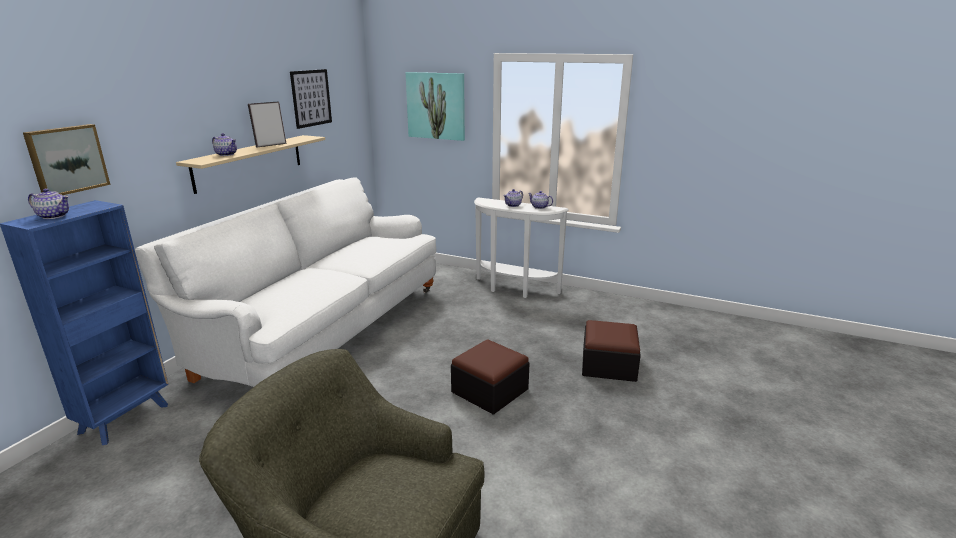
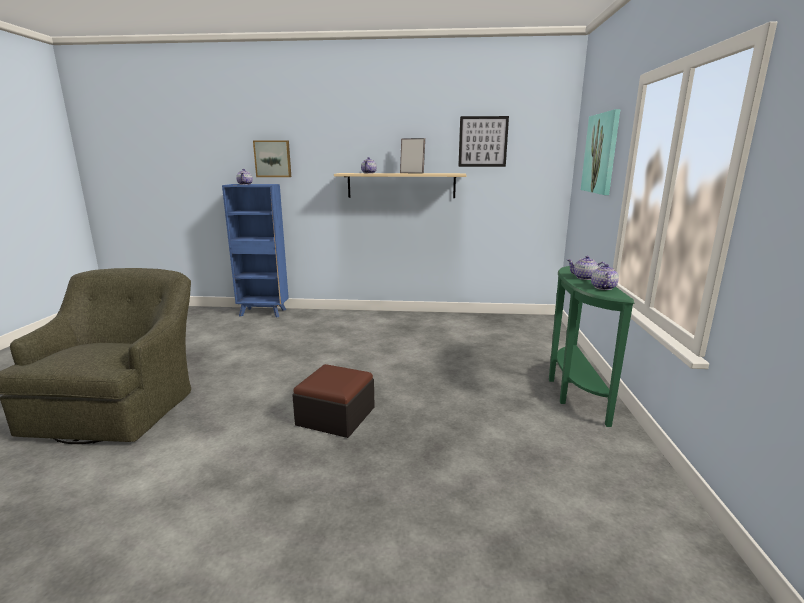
camera: 70 degrees right, 5 degrees down
white sofa [135,177,436,387] -> none
white console table [474,197,569,298] -> green console table [549,266,634,427]
ottoman [582,320,641,382] -> none

